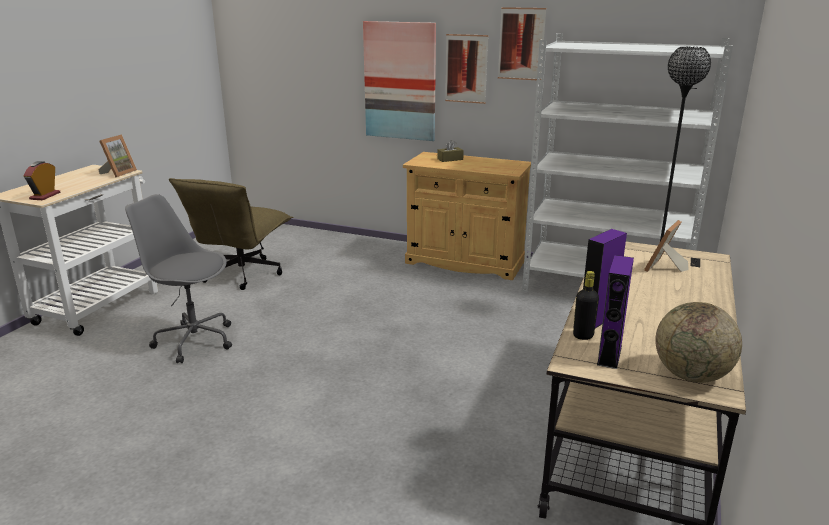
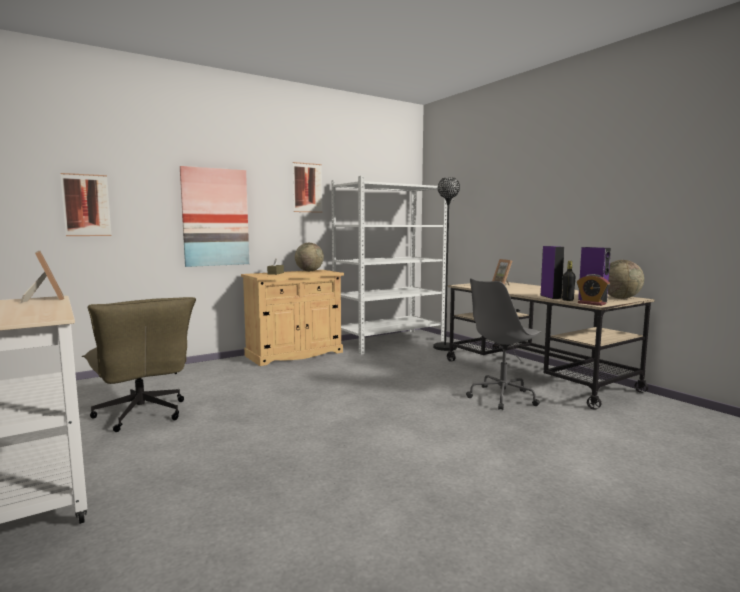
camera: 55 degrees left, 15 degrees down
alarm clock [23,161,60,200] -> alarm clock moved to [577,274,610,306]
grey office chair [125,194,232,363] -> grey office chair moved to [466,278,541,410]
picture [445,34,488,104] -> picture moved to [60,173,112,236]
none -> globe [295,243,324,271]

